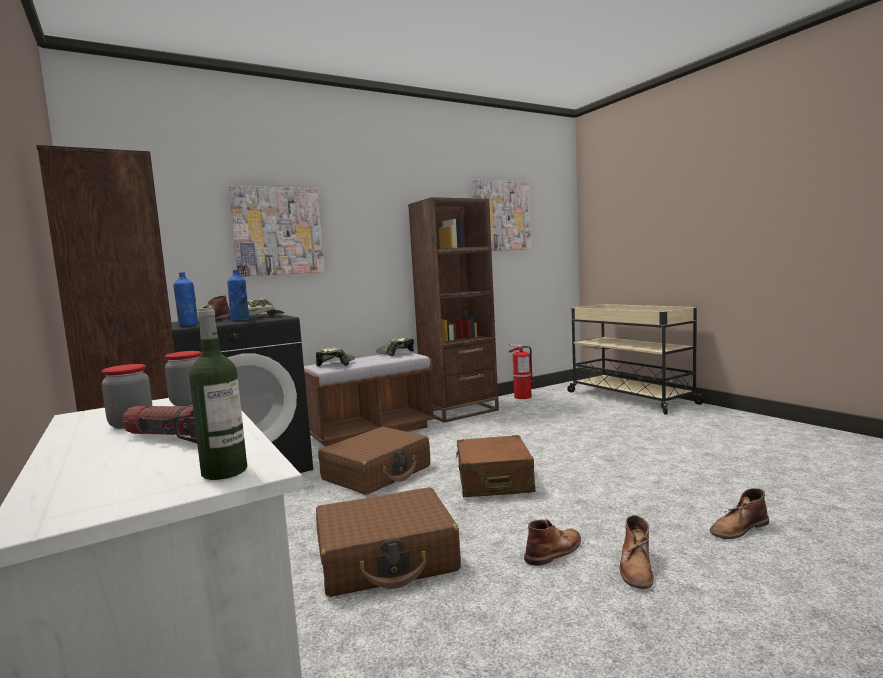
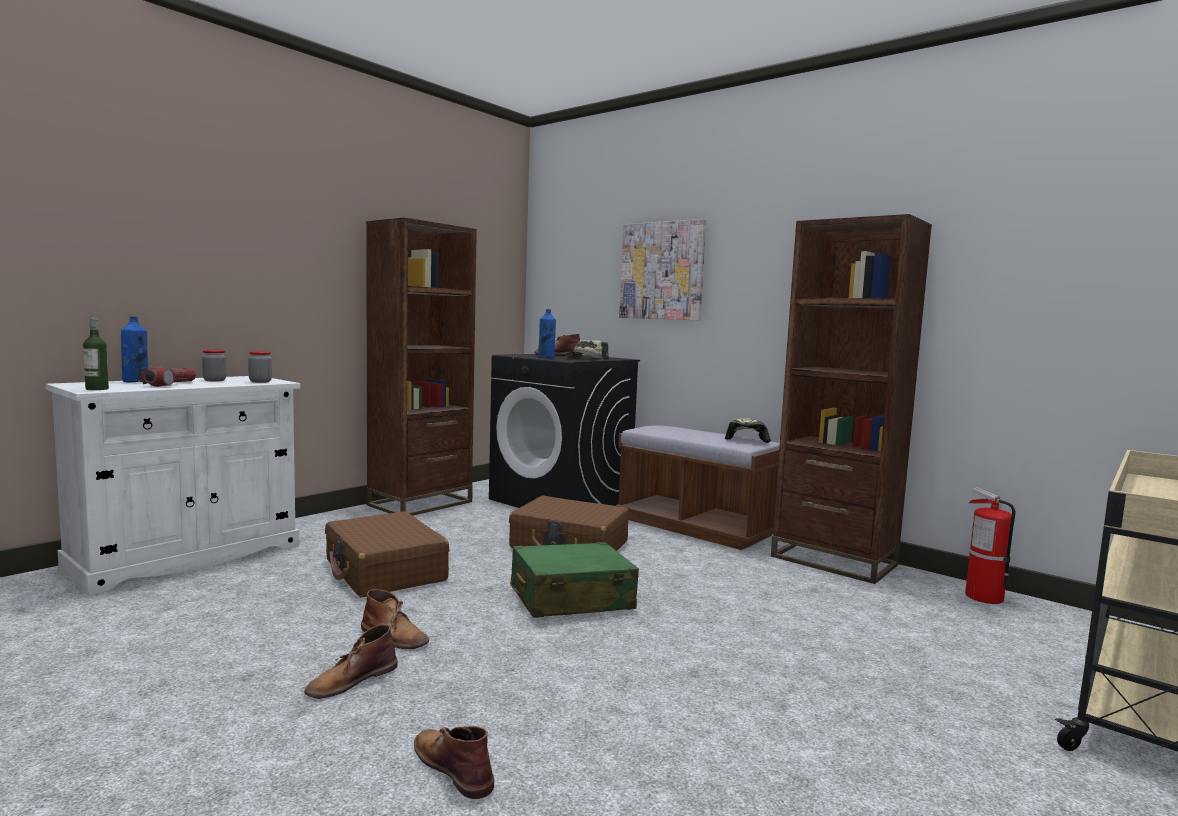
camera: 70 degrees right, 0 degrees up
blue bottle [173,272,198,327] -> blue bottle moved to [121,316,148,382]
cap [316,348,355,366] -> none
brown suitcase [456,435,536,498] -> green suitcase [510,542,639,618]
picture [472,180,531,251] -> none
brown boot [619,515,654,589] -> brown boot turned 45 degrees counterclockwise [304,625,398,699]

